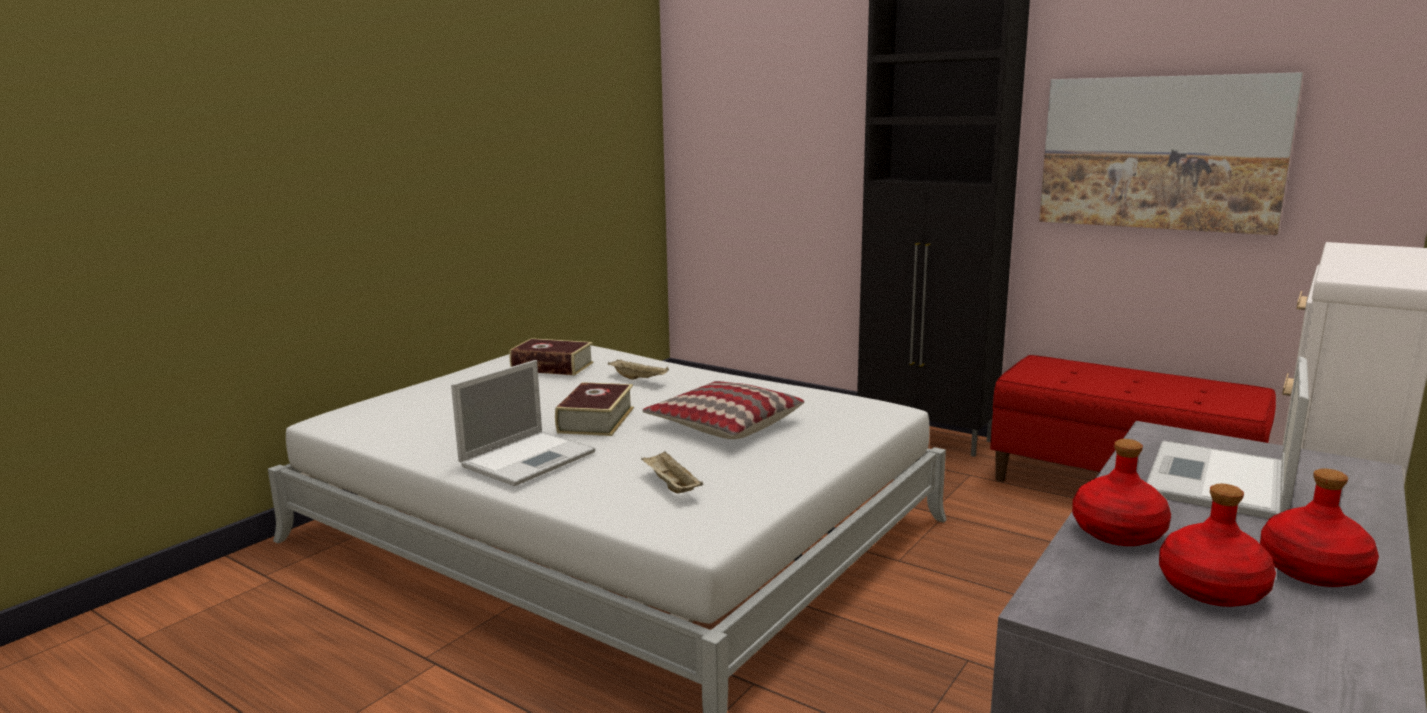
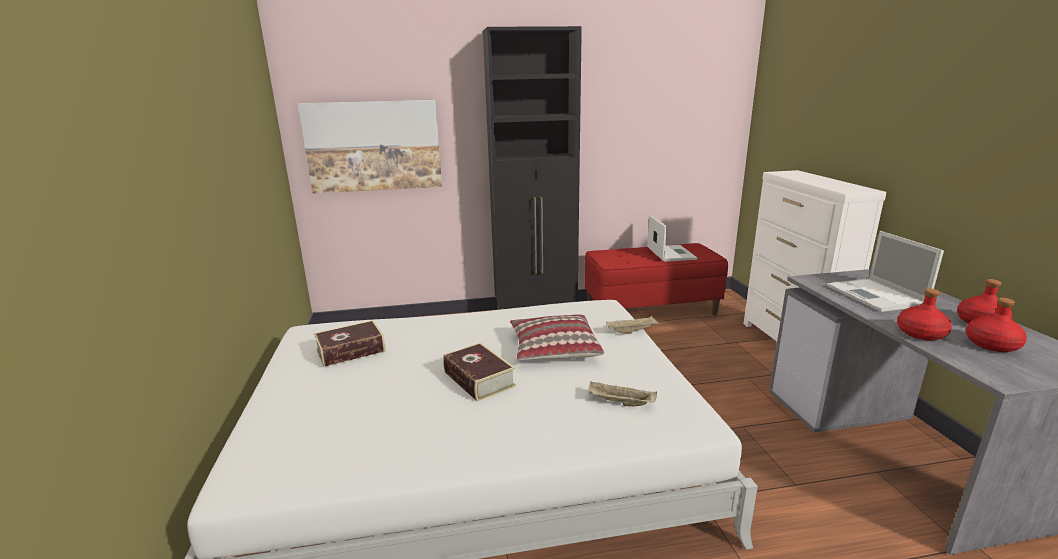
camera: 45 degrees left, 5 degrees up
laptop [451,360,595,486] -> laptop moved to [647,215,697,262]
beige tray [608,359,669,380] -> beige tray moved to [606,316,661,334]
picture [1039,72,1303,235] -> picture moved to [298,100,442,193]

